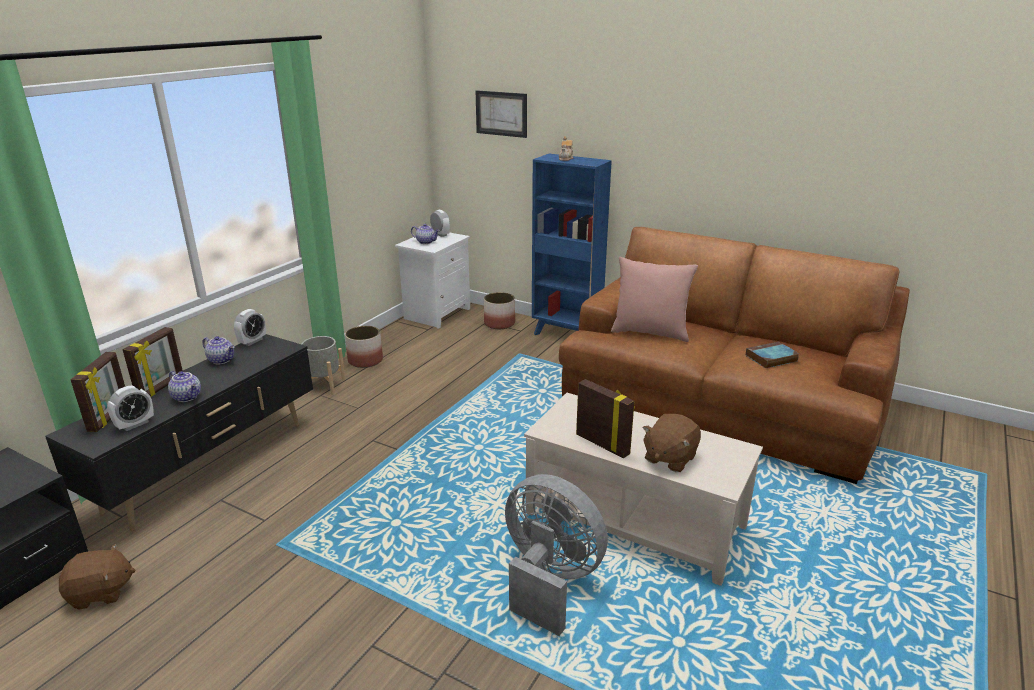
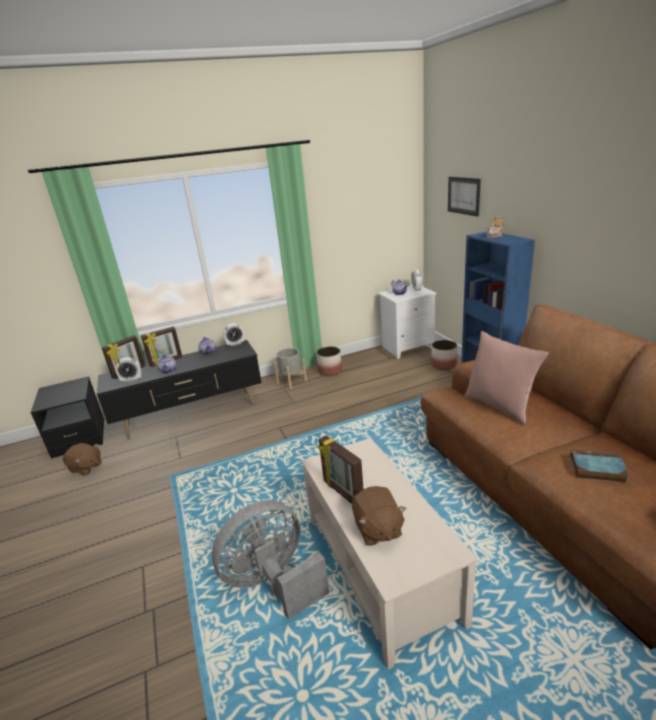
camera: 40 degrees right, 0 degrees up
grey fan [505,474,608,636] -> grey fan turned 105 degrees counterclockwise [212,500,329,620]
picture frame [576,379,635,458] -> picture frame turned 150 degrees clockwise [318,435,363,504]
brown plush toy [642,414,701,472] -> brown plush toy turned 90 degrees counterclockwise [352,486,406,546]

